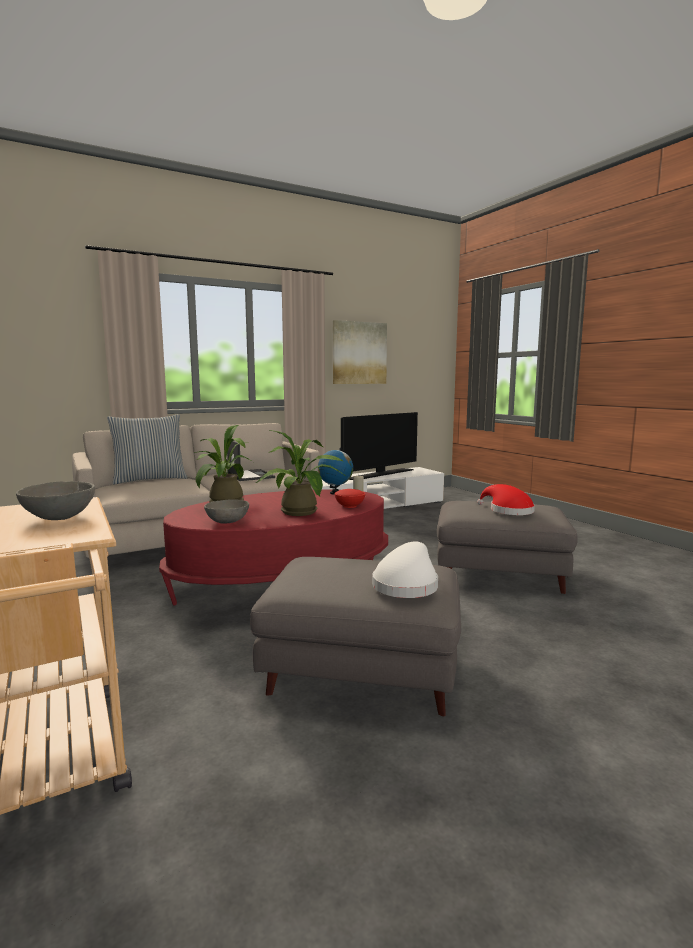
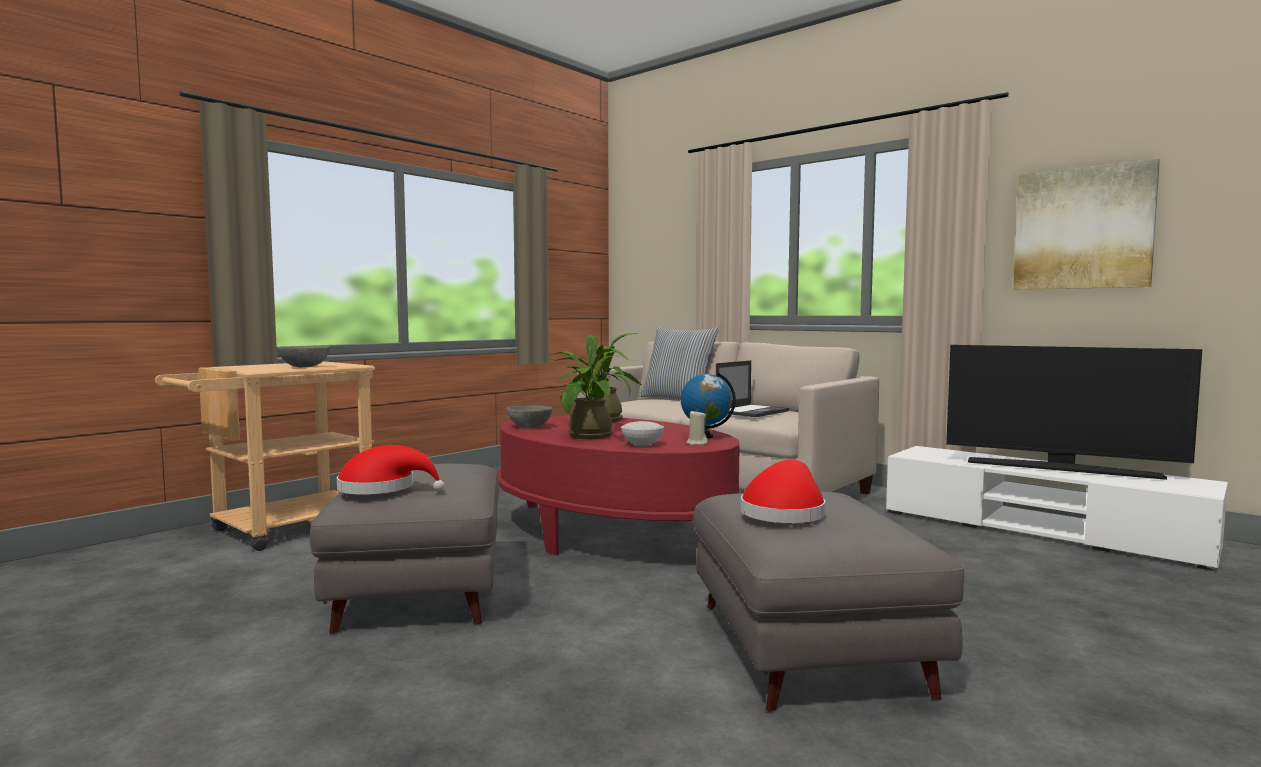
camera: 70 degrees right, 5 degrees down
red bowl [335,489,365,508] -> white bowl [621,421,664,447]
white hat [372,541,438,598] -> red hat [337,445,445,495]

